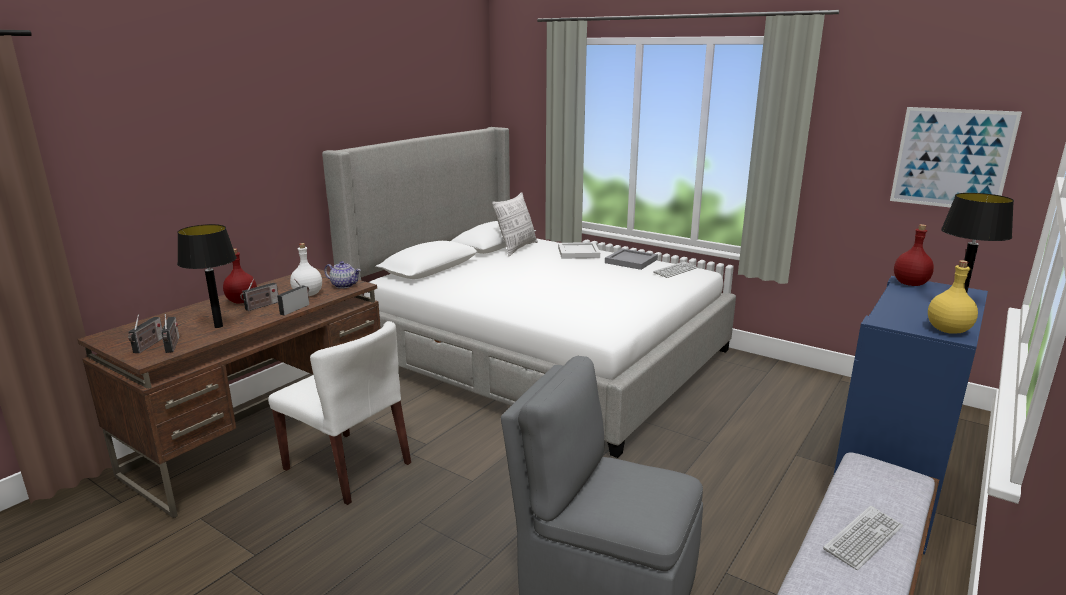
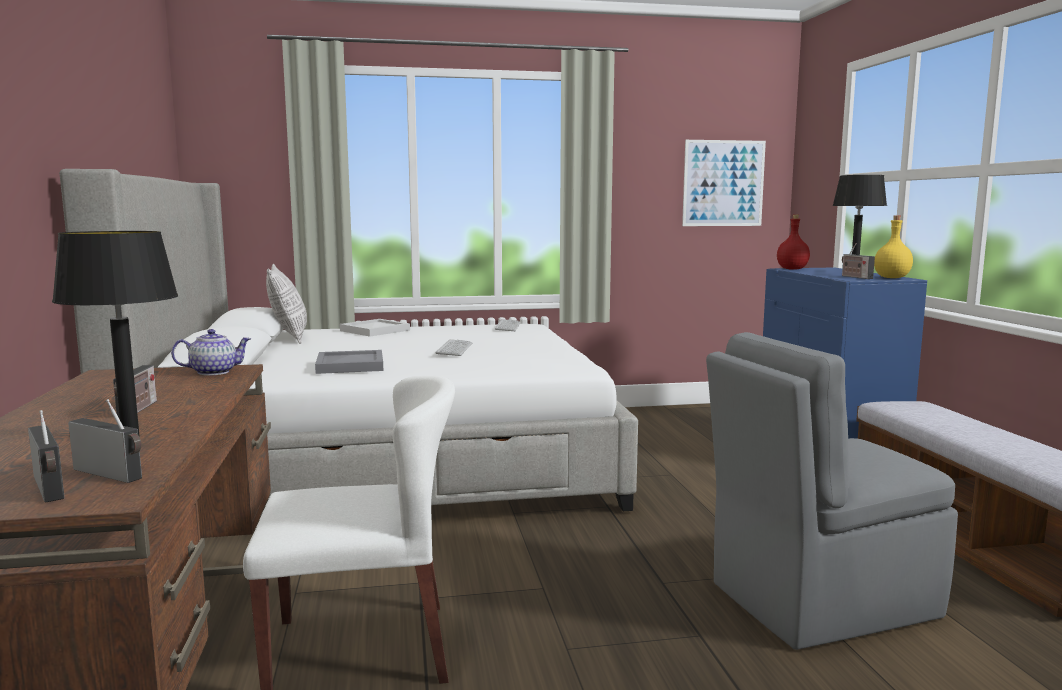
camera: 45 degrees left, 10 degrees down
red bottle [223,249,257,303] -> none
radio [277,279,309,316] -> radio moved to [842,243,875,279]
white bottle [290,243,322,296] -> none
grey tray [605,248,658,270] -> grey tray moved to [315,350,383,374]
keyboard [823,506,903,570] -> keyboard moved to [436,339,472,356]

